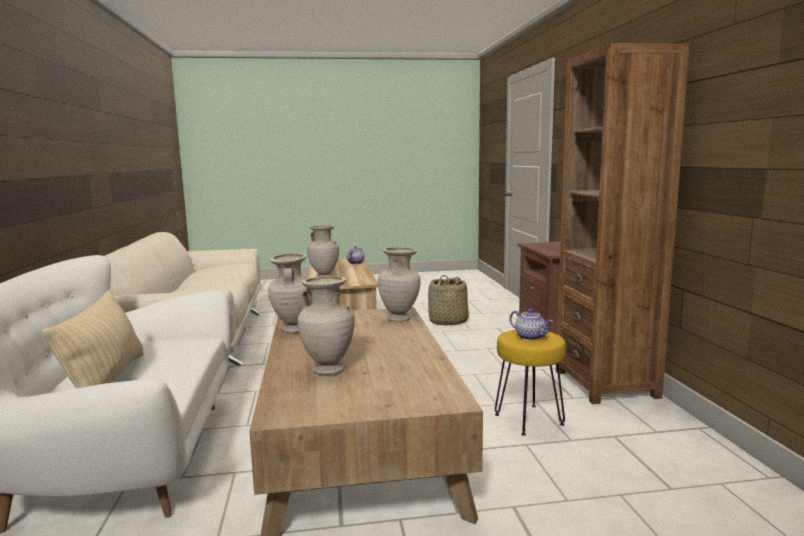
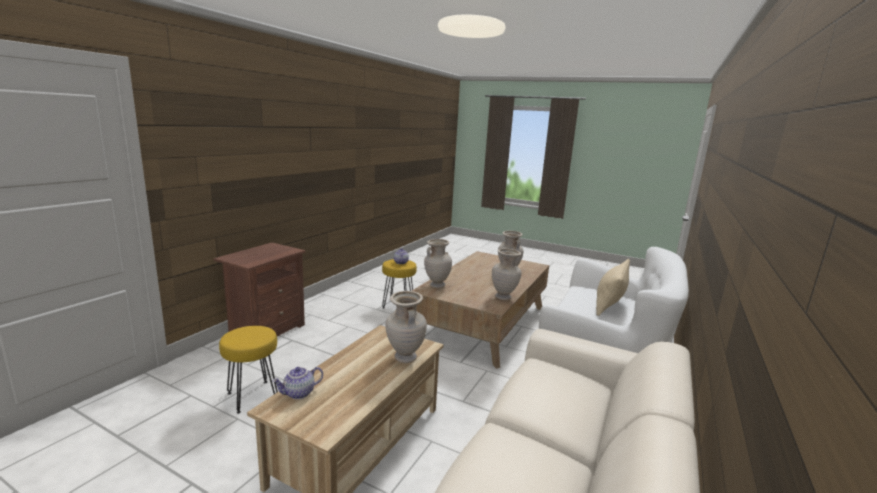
camera: 145 degrees left, 5 degrees up
basket [428,275,469,326] -> yellow stool [219,326,278,414]
brown bookcase [556,43,690,404] -> none

